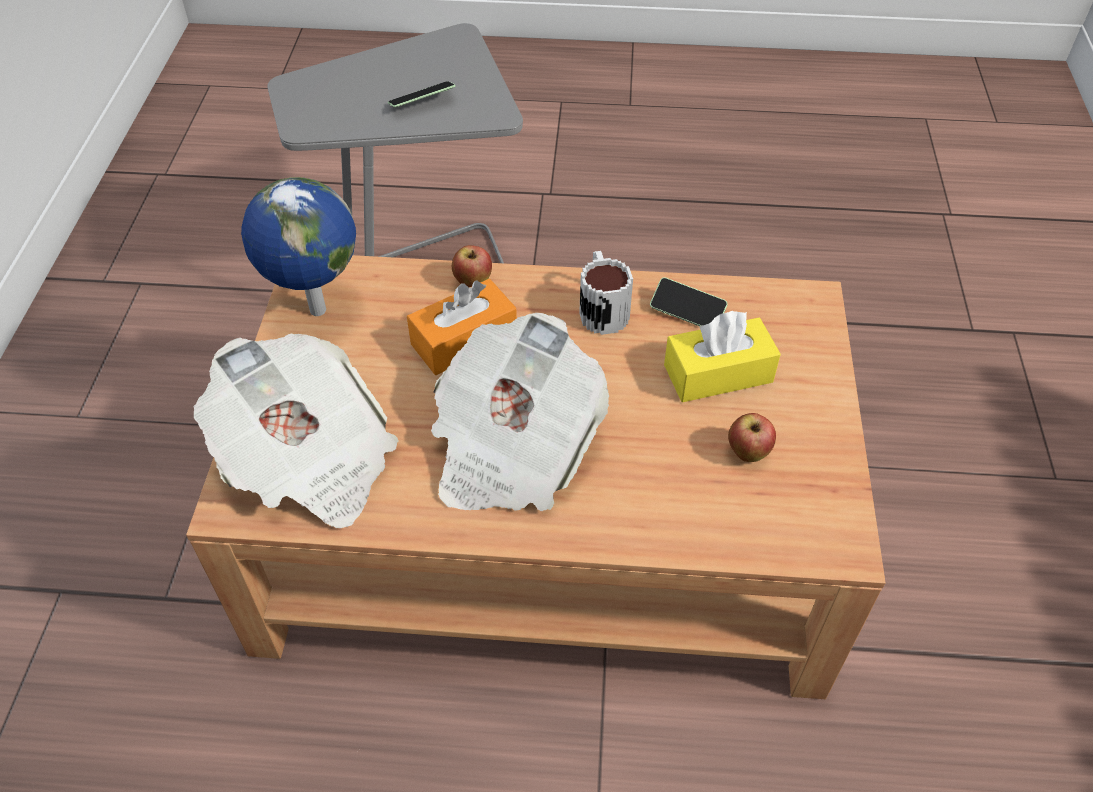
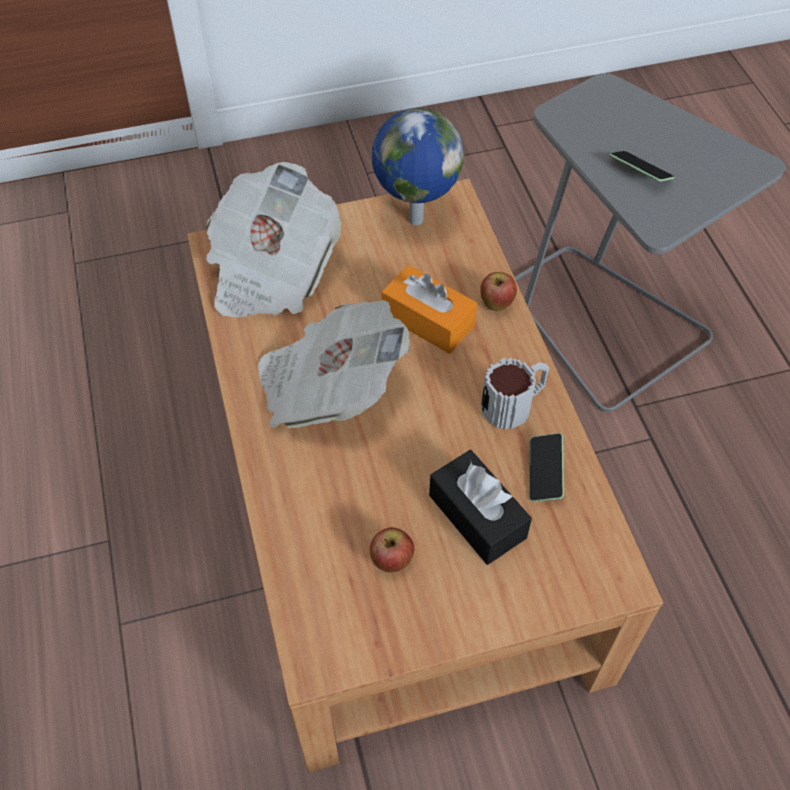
camera: 70 degrees right, 5 degrees up
yellow tissue box [664,311,781,402] -> black tissue box [429,450,532,565]

